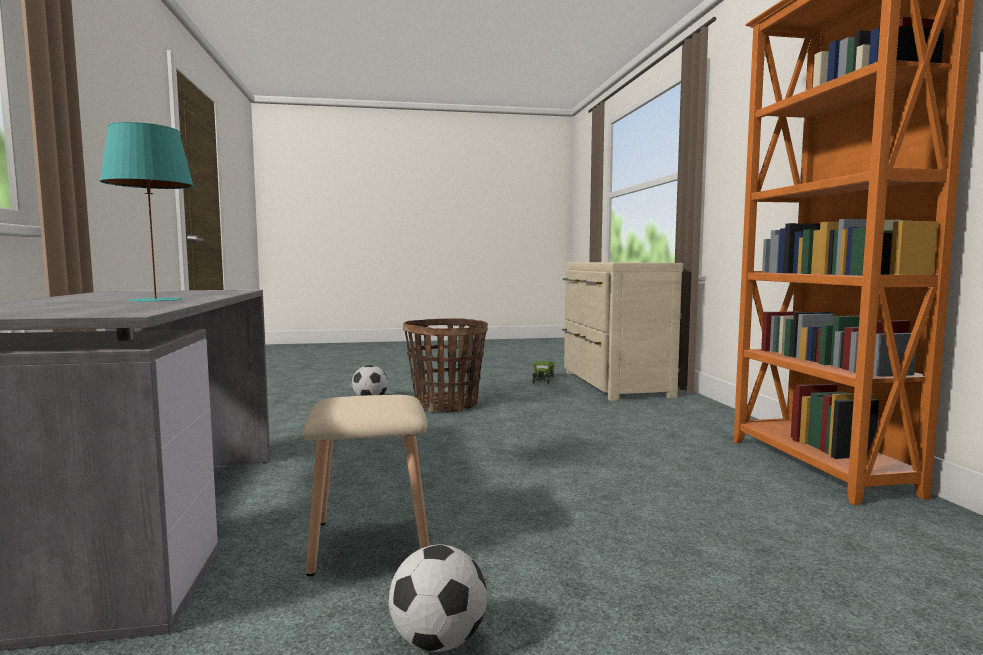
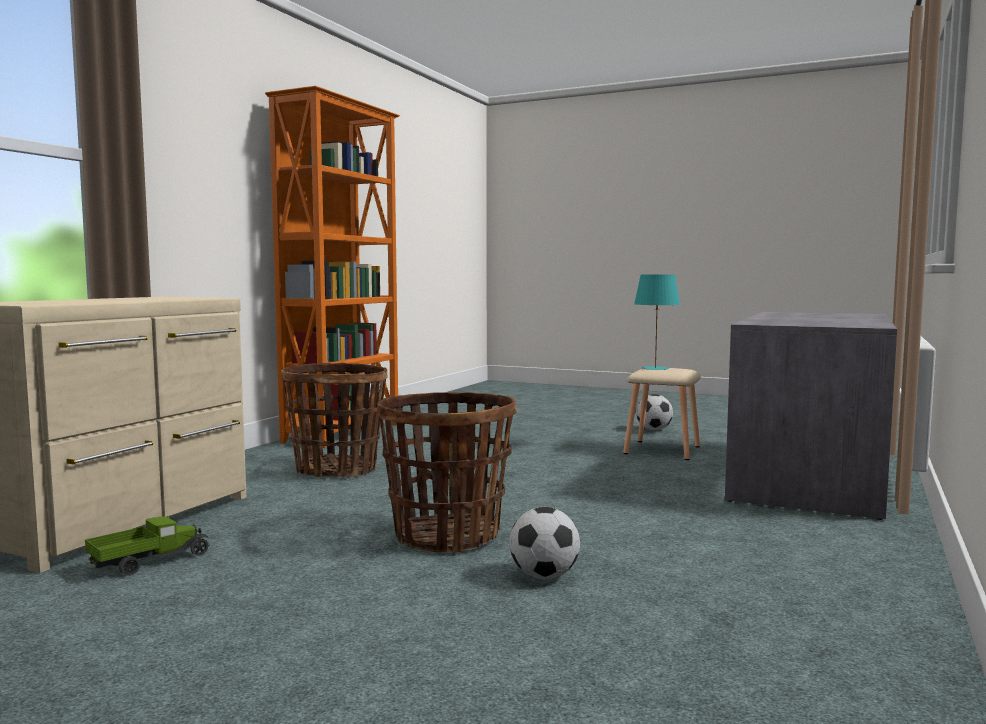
camera: 145 degrees left, 0 degrees up
turquoise table lamp [100,122,194,302] -> turquoise table lamp moved to [634,275,680,370]
none -> basket [281,363,388,477]

